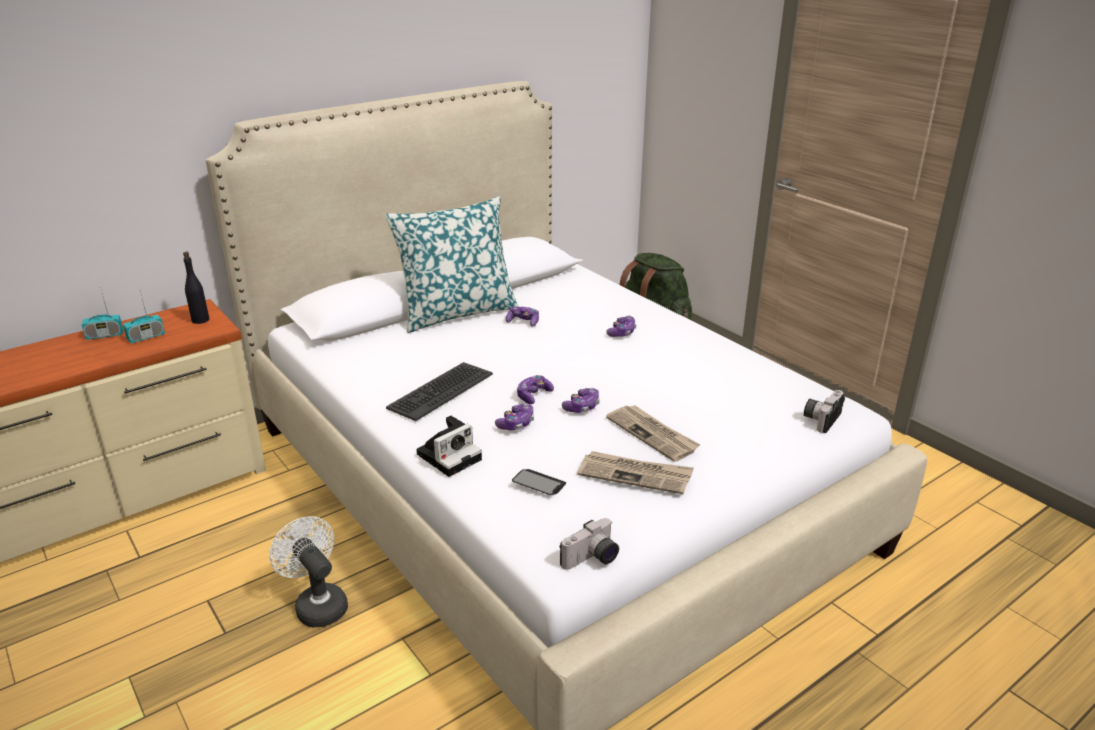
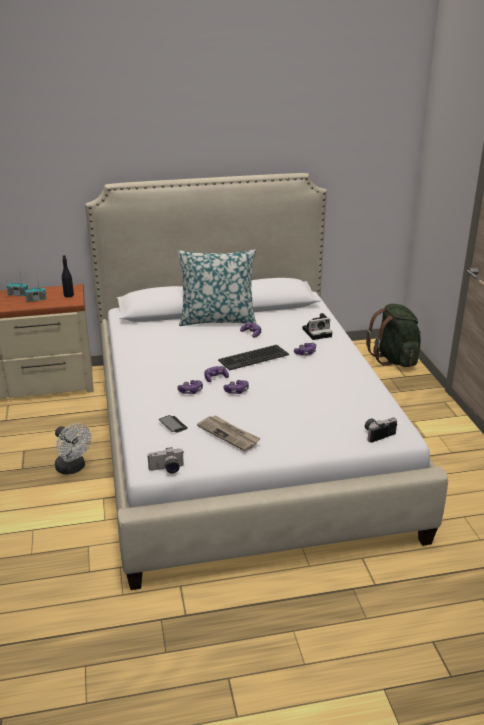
camera: 25 degrees right, 0 degrees up
white fan [269,516,348,628] -> white fan turned 150 degrees clockwise [55,423,91,475]
keyboard [386,362,493,421] -> keyboard moved to [218,345,289,371]
camera [416,416,482,477] -> camera moved to [302,313,332,340]
newspaper [606,405,700,462] -> none

